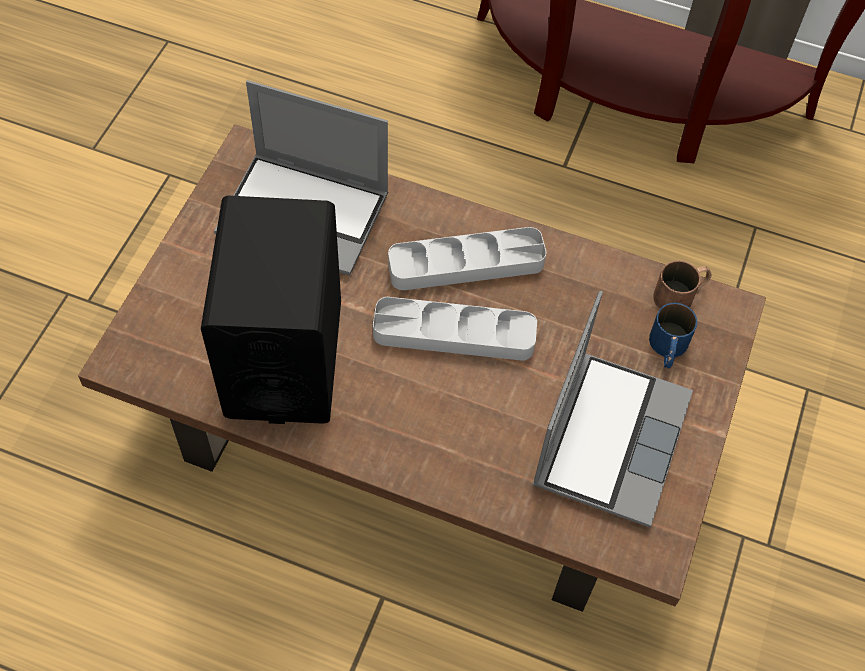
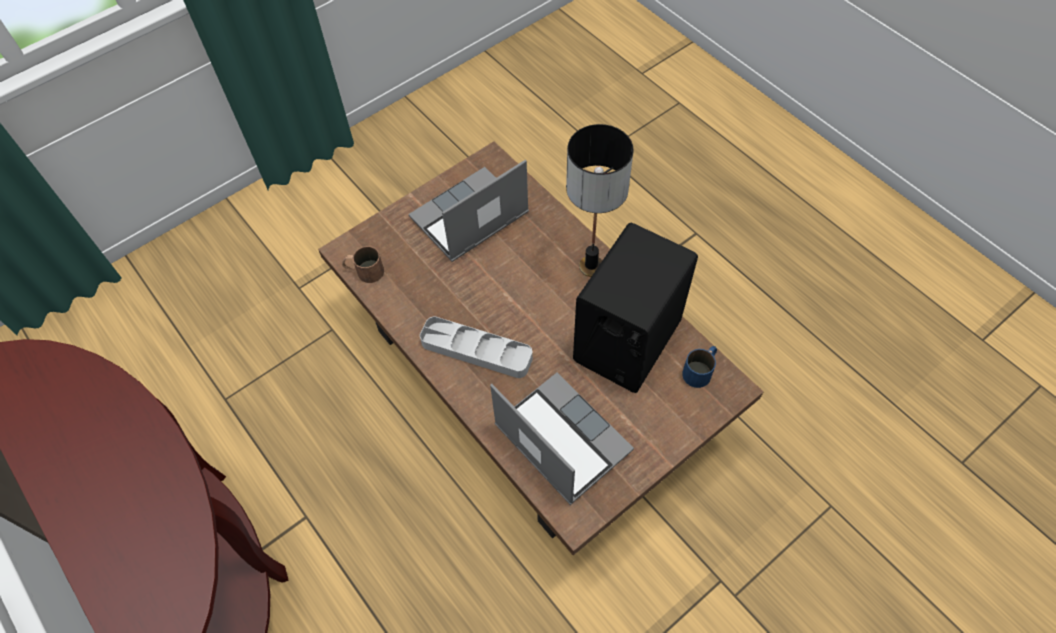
camera: 145 degrees left, 0 degrees up
grey tray [373,297,537,361] -> none
blue mug [649,303,697,369] -> blue mug moved to [682,346,717,388]
none -> table lamp [566,124,634,277]

